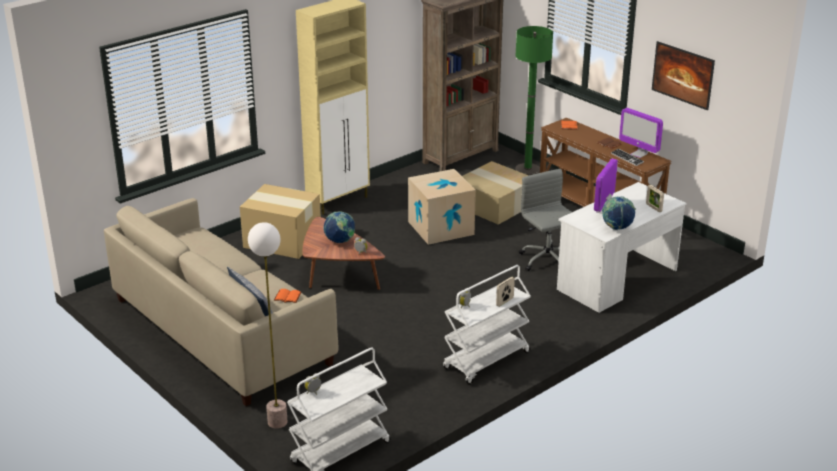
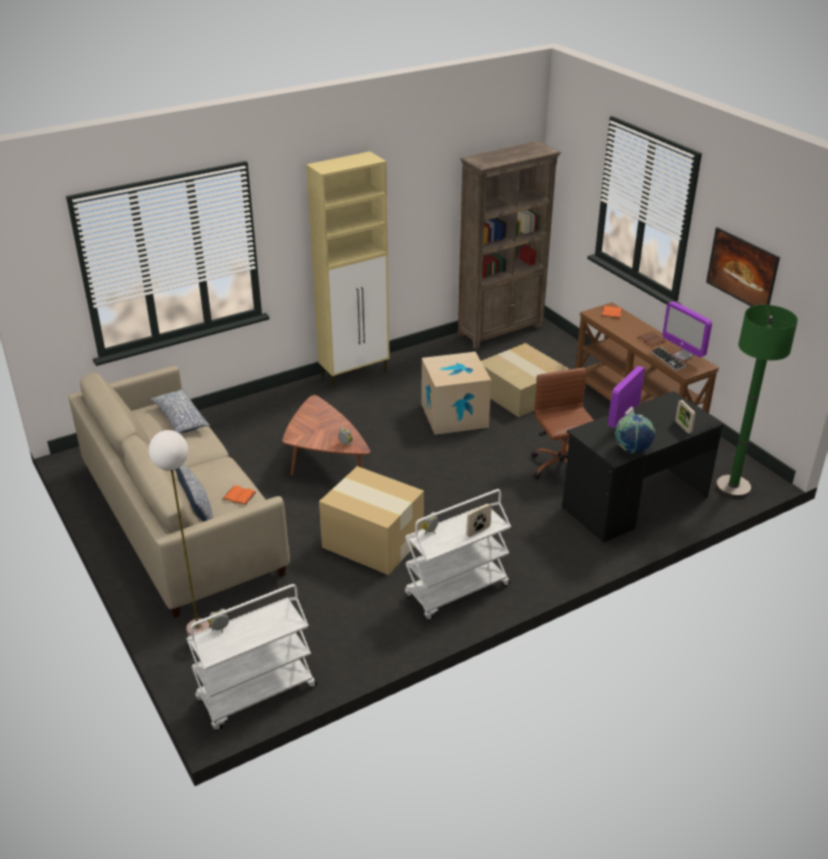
camera: 10 degrees right, 5 degrees up
cardboard box [240,184,321,259] -> cardboard box moved to [319,466,424,575]
globe [323,211,355,243] -> none
green floor lamp [515,26,553,175] -> green floor lamp moved to [716,305,798,499]
grey office chair [519,169,572,271] -> brown office chair [532,368,594,479]
white desk [557,182,687,313] -> black desk [562,391,724,543]
none -> pillow [150,389,210,434]

